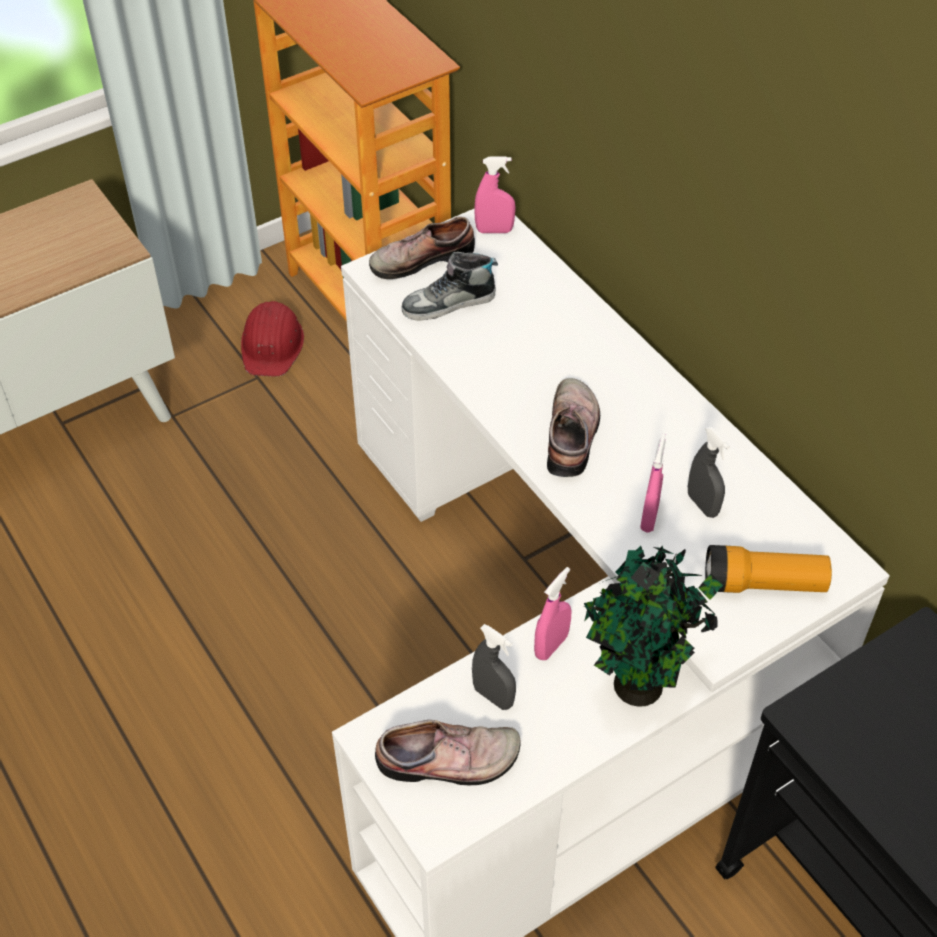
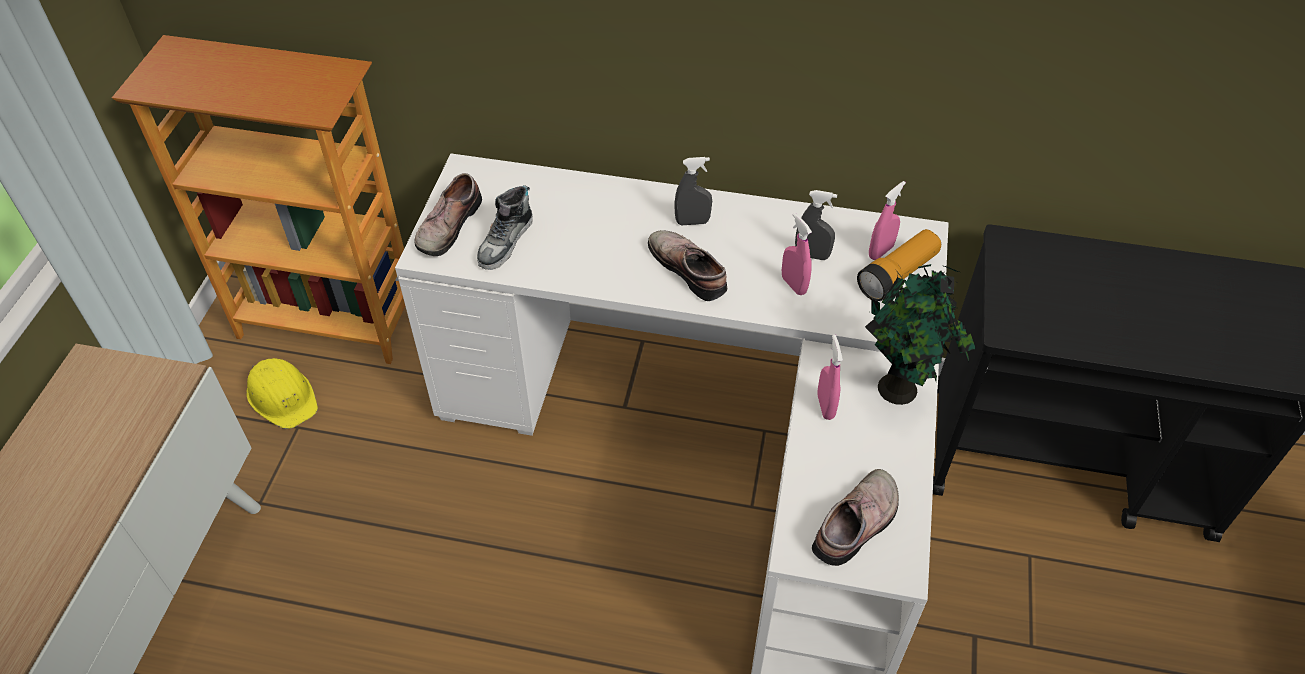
camera: 45 degrees left, 0 degrees up
red hard hat [241,301,304,376] -> yellow hard hat [246,358,318,429]
grey spray bottle [472,624,516,710] -> grey spray bottle moved to [674,157,712,225]
pink spray bottle [474,156,516,233] -> pink spray bottle moved to [869,181,906,260]

